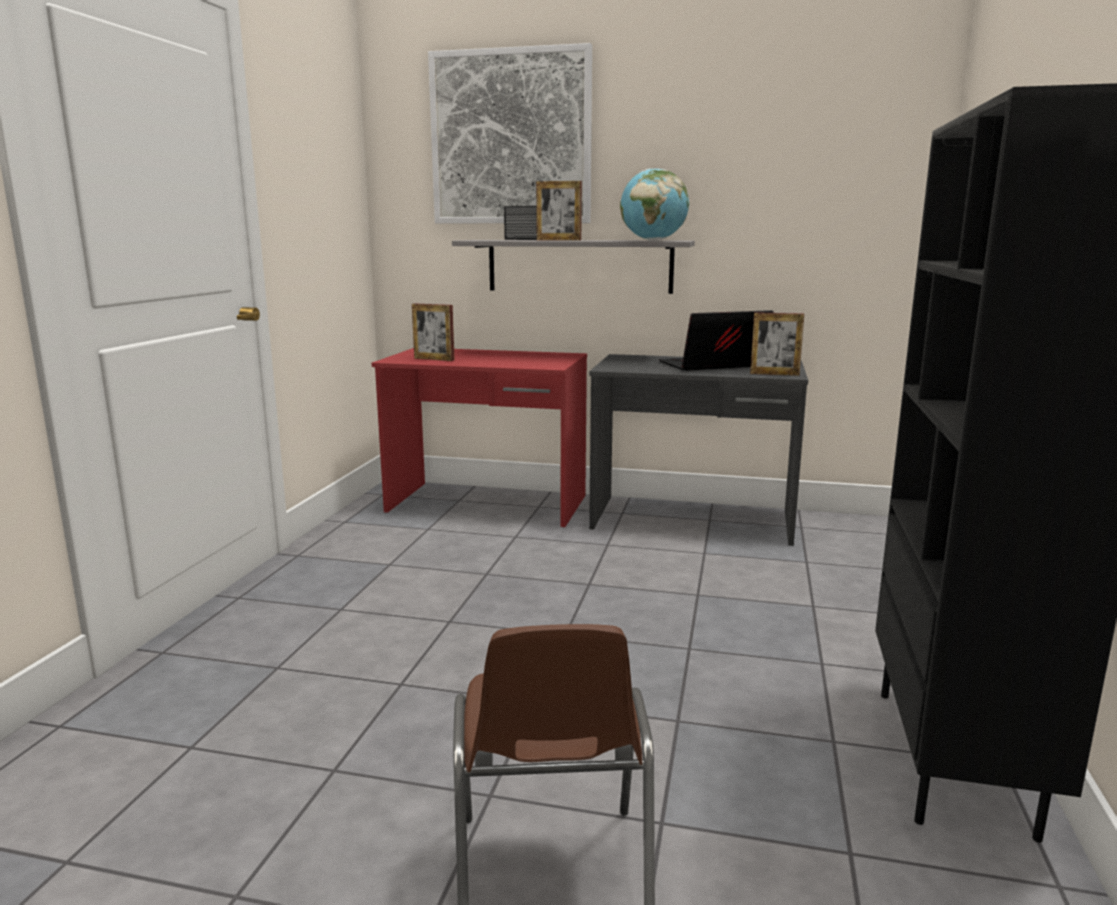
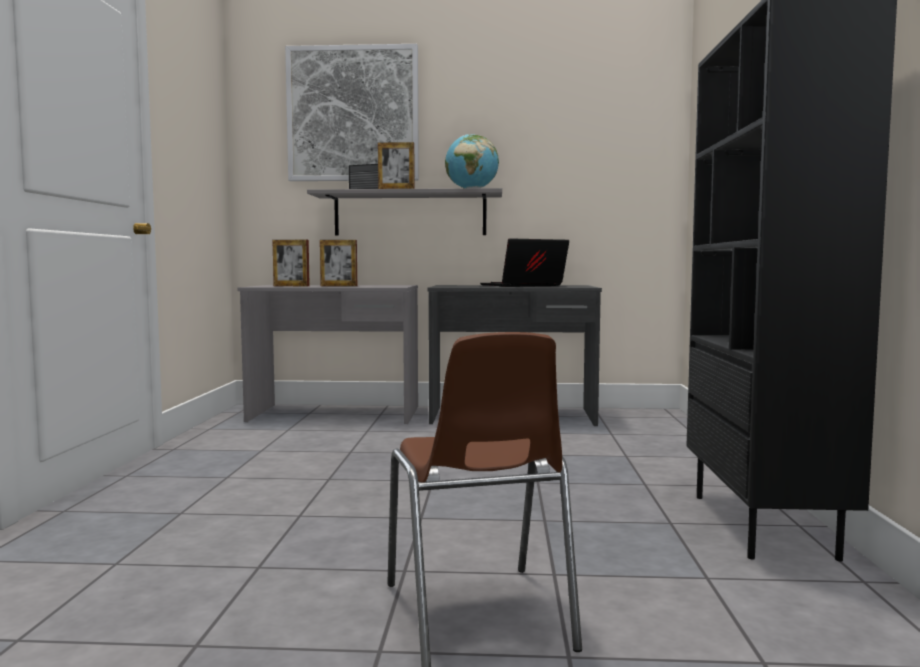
camera: 10 degrees left, 10 degrees down
red desk [372,348,587,527] -> grey desk [238,285,418,424]
picture frame [750,312,804,376] -> picture frame moved to [320,240,357,286]

